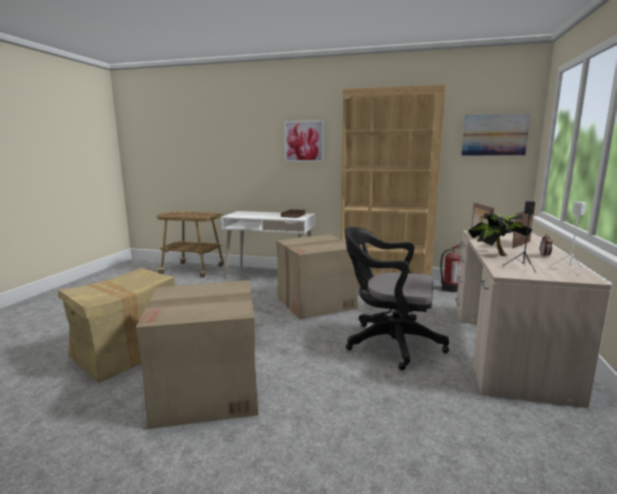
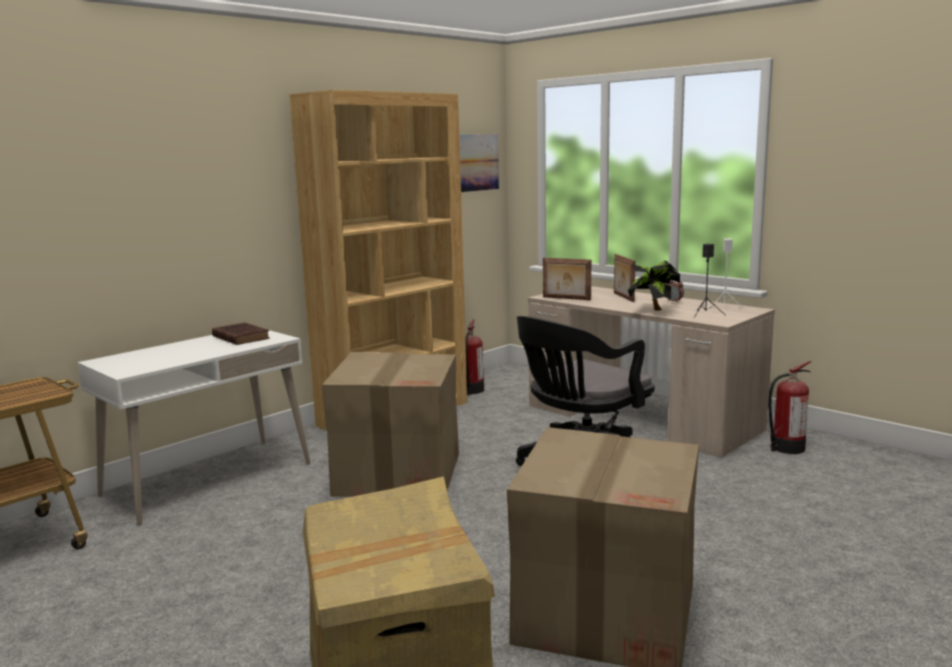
camera: 60 degrees left, 0 degrees up
picture [284,120,324,162] -> none
none -> fire extinguisher [768,361,811,454]

